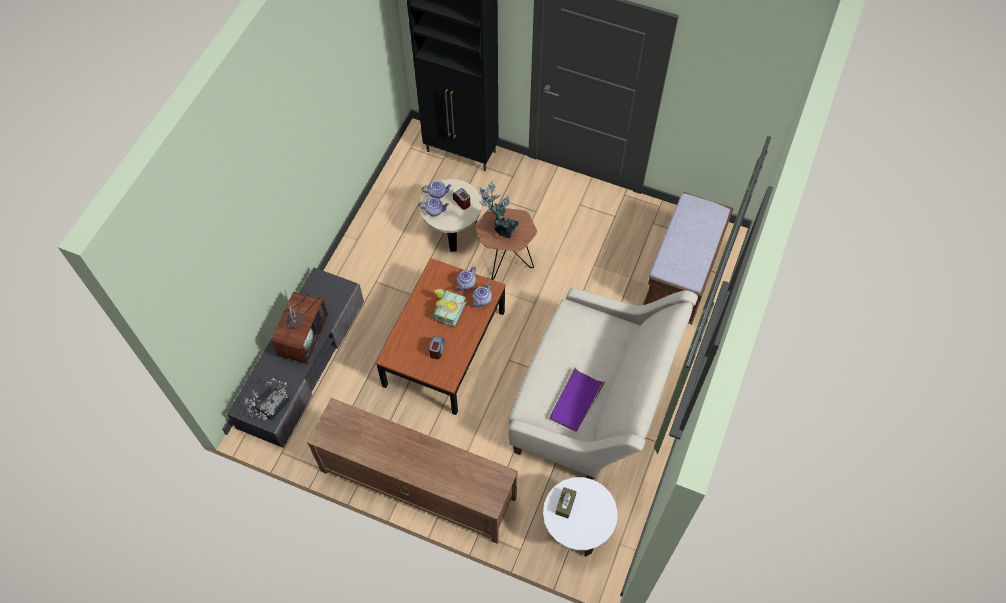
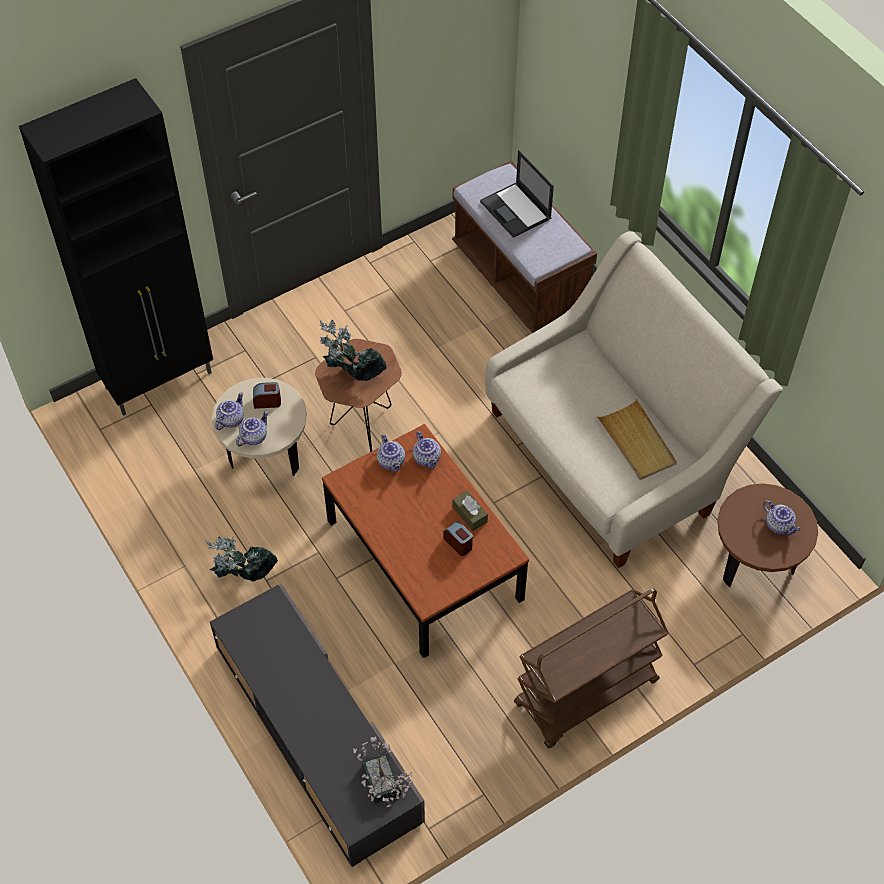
camera: 55 degrees left, 5 degrees down
television [272,290,329,364] -> none
brown tv stand [307,398,518,544] -> brown cart [514,588,669,748]
book [433,289,466,327] -> none
white side table [543,477,618,557] -> brown side table [717,483,818,587]
purple tray [549,368,605,432] -> beige tray [597,399,677,480]
brown tissue box [555,487,577,518] -> brown tissue box moved to [453,491,488,531]
none -> potted plant [206,537,278,582]
none -> laptop [480,150,554,238]
none -> teapot [763,500,801,535]

